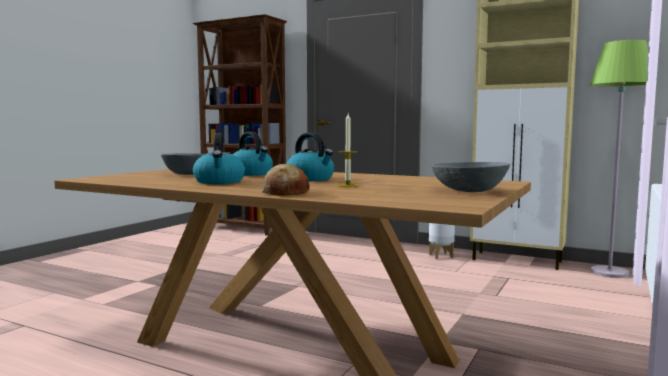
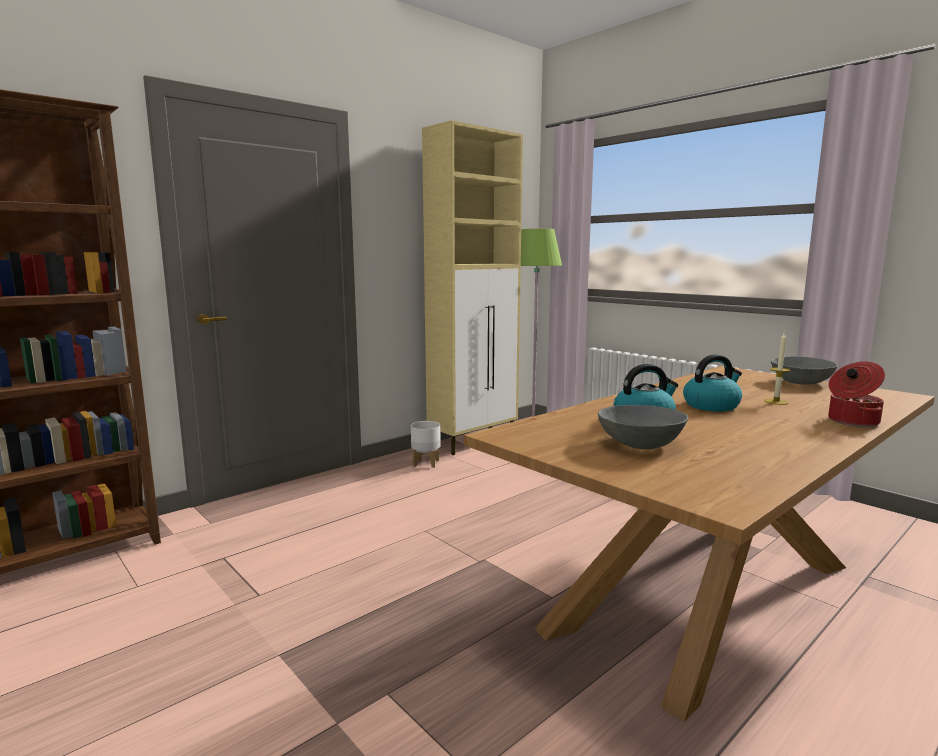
camera: 70 degrees left, 5 degrees up
kettle [193,133,245,184] -> none
bread [262,164,310,196] -> cooking pot [828,361,885,427]

